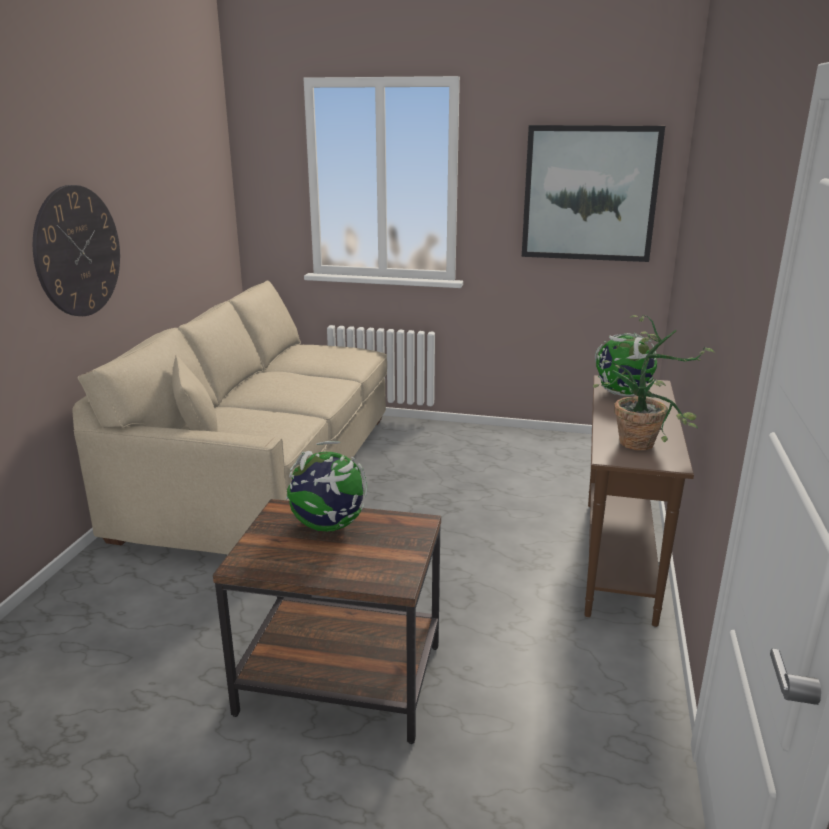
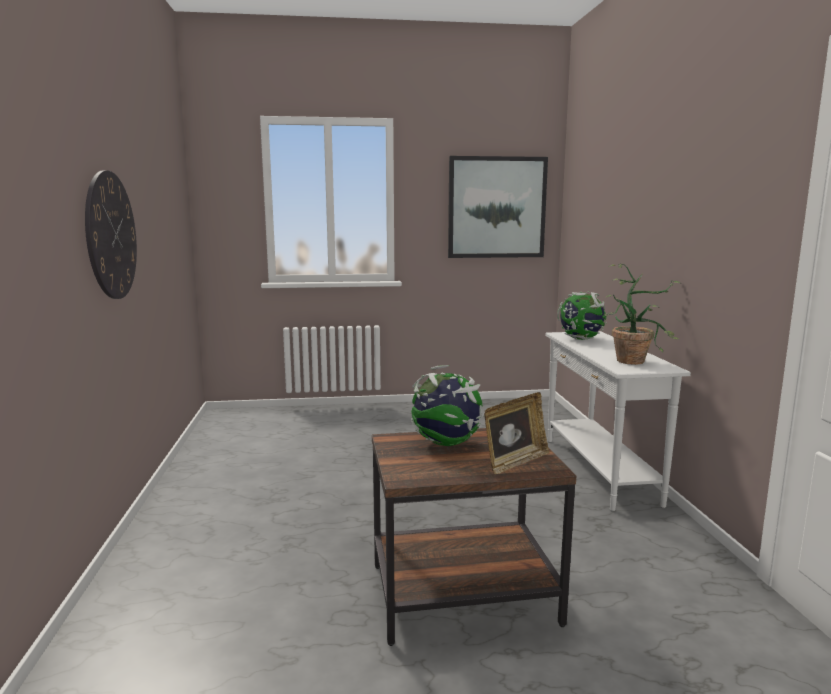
camera: 20 degrees left, 10 degrees down
beige sofa [73,281,387,555] -> none
brown console table [584,375,694,627] -> white console table [545,331,691,512]
none -> picture frame [484,392,550,474]

